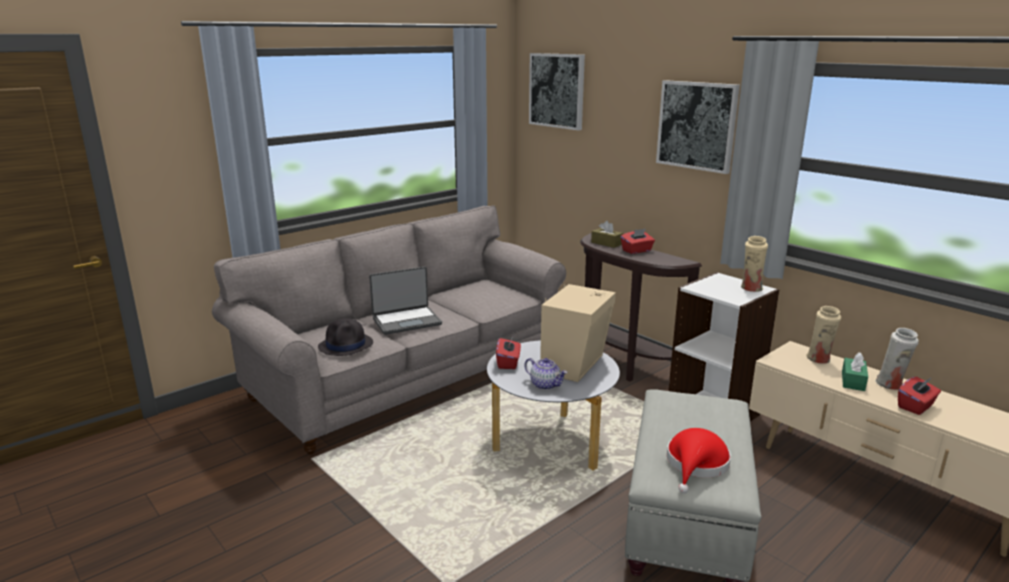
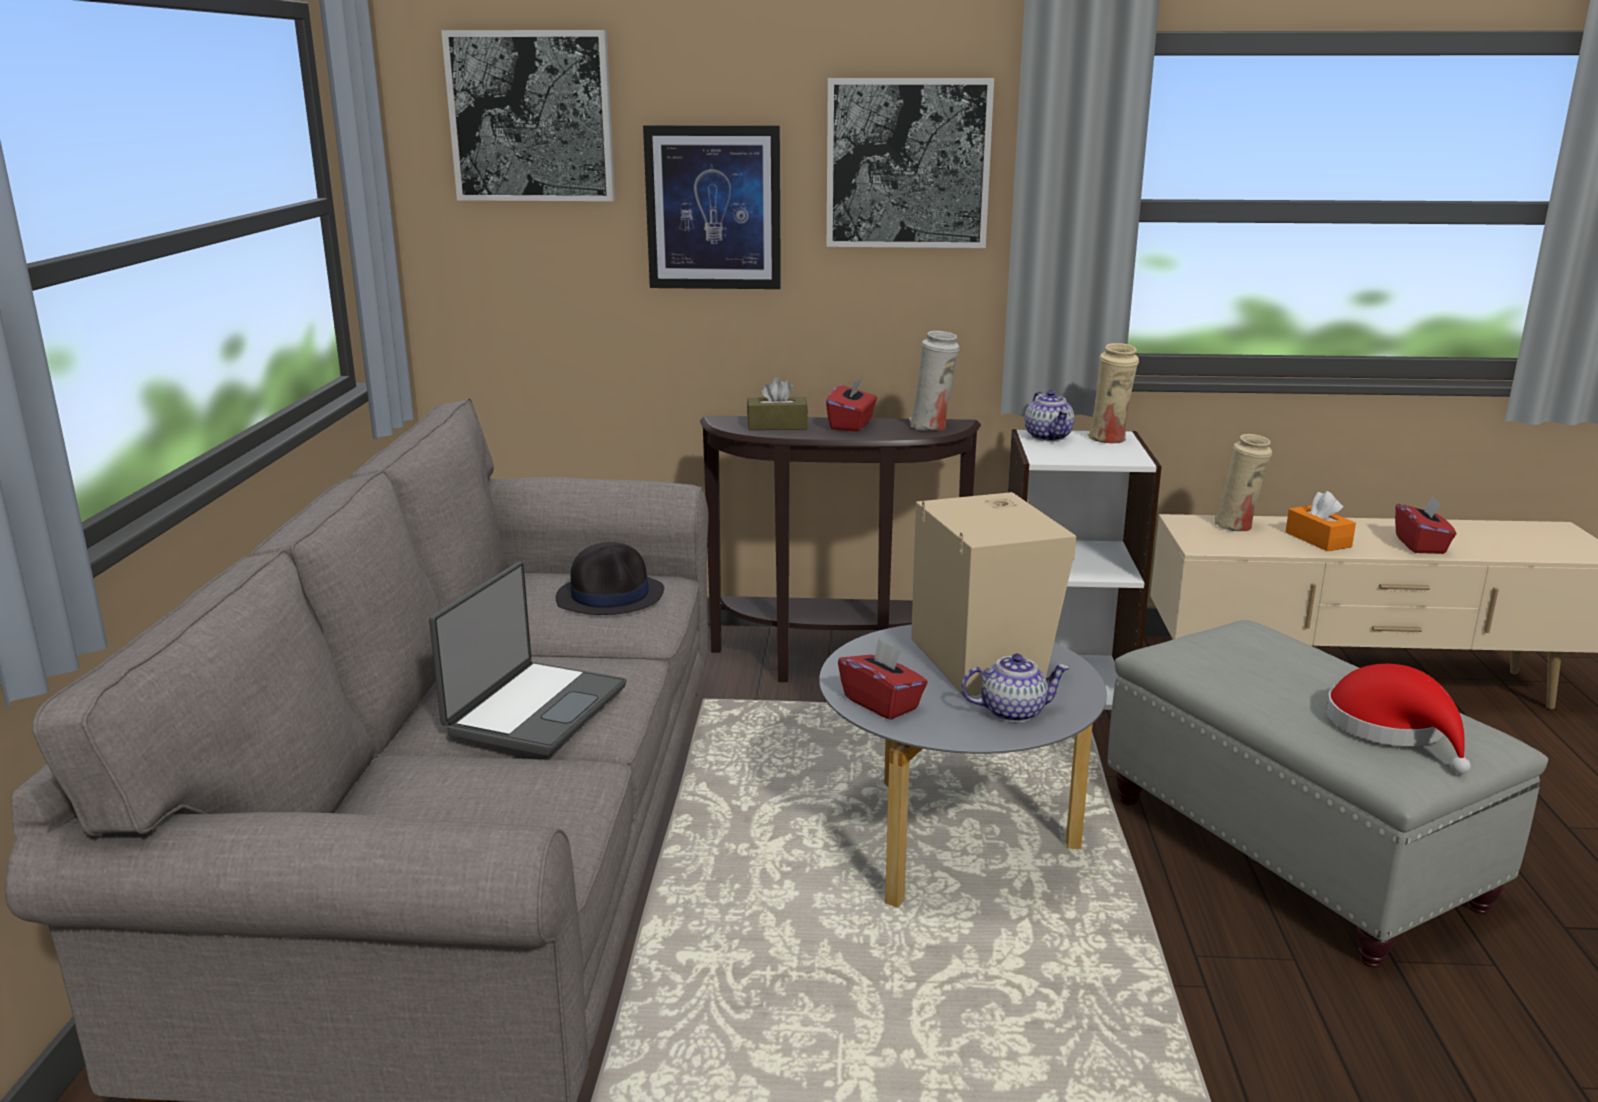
camera: 45 degrees left, 0 degrees up
black hat [318,318,373,356] -> black hat moved to [556,542,664,615]
green tissue box [842,353,868,391] -> orange tissue box [1286,491,1356,551]
white vase [875,328,919,390] -> white vase moved to [909,331,959,431]
none -> picture [643,125,781,289]
none -> teapot [1025,390,1074,441]

